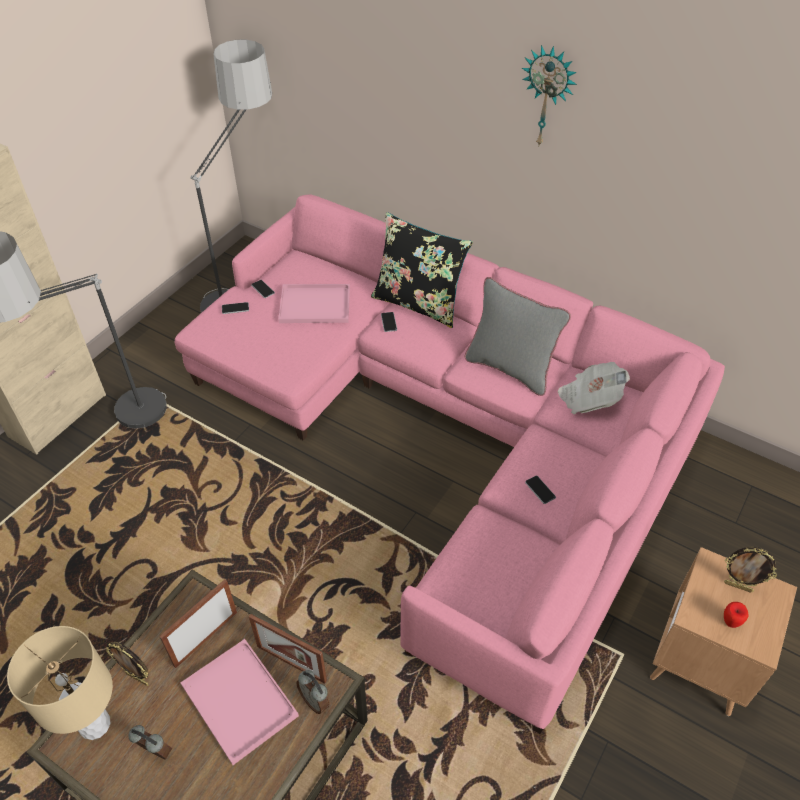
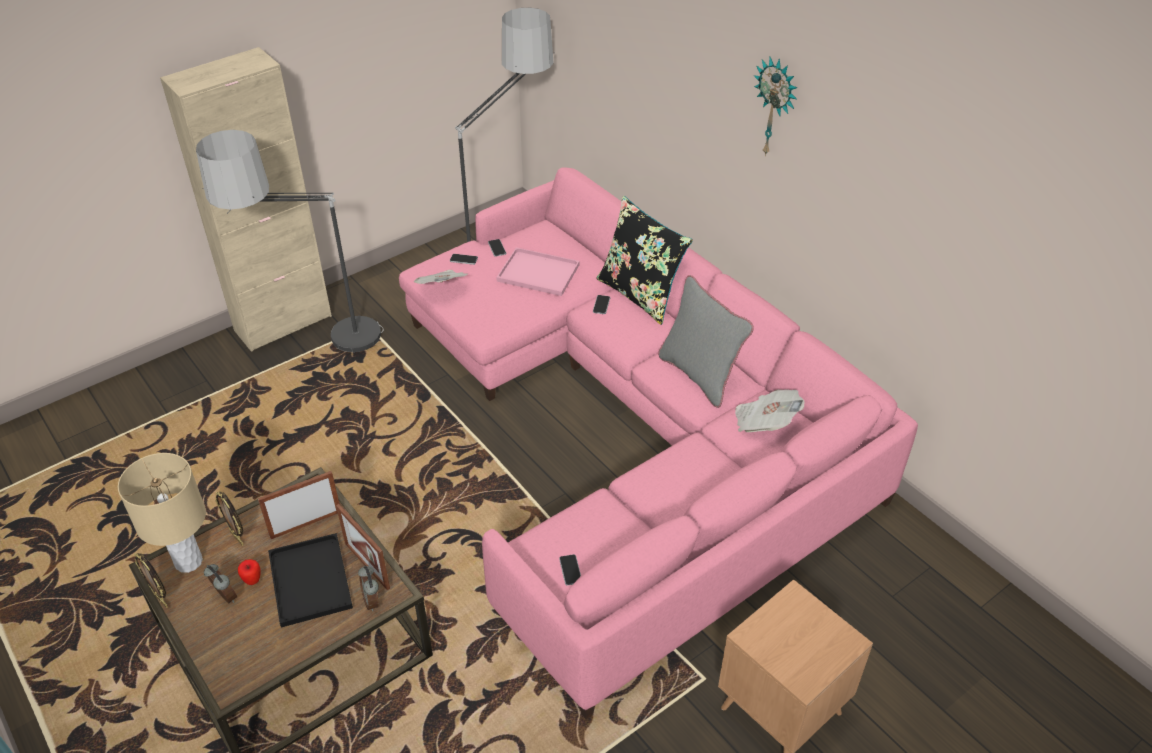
camera: 20 degrees right, 5 degrees down
pink tray [181,639,299,765] -> black tray [268,533,353,628]
phone [525,476,556,504] -> phone moved to [559,554,581,586]
picture frame [724,547,777,593] -> picture frame moved to [135,553,168,608]
apple [724,602,749,628] -> apple moved to [238,559,261,585]
none -> newspaper [413,270,467,284]

